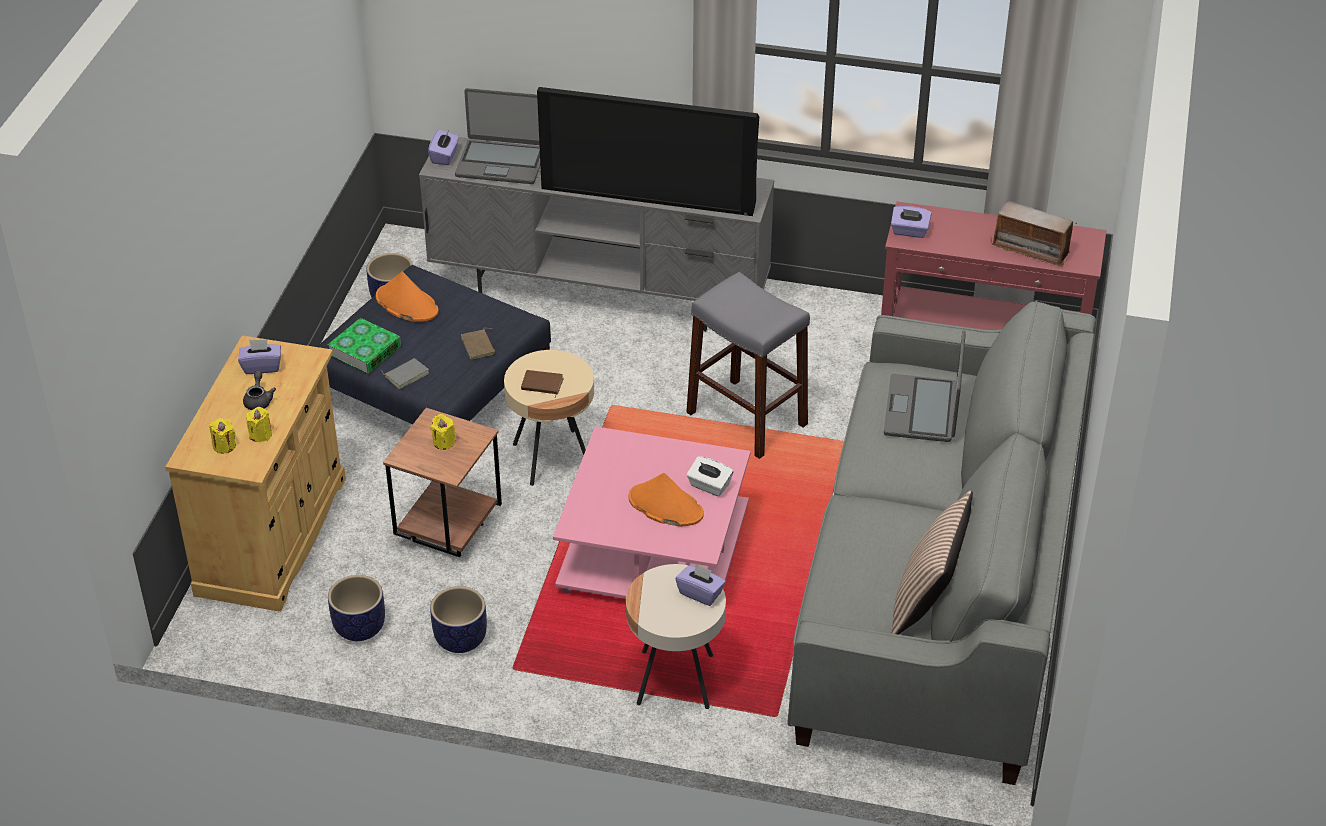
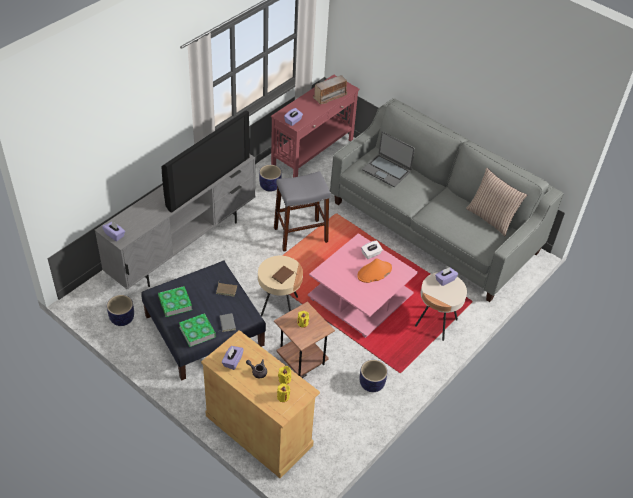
camera: 65 degrees left, 5 degrees up
planter [328,575,385,641] -> planter moved to [259,165,282,192]
orange hat [376,272,439,322] -> book [158,286,192,317]
laptop [455,88,540,184] -> none

